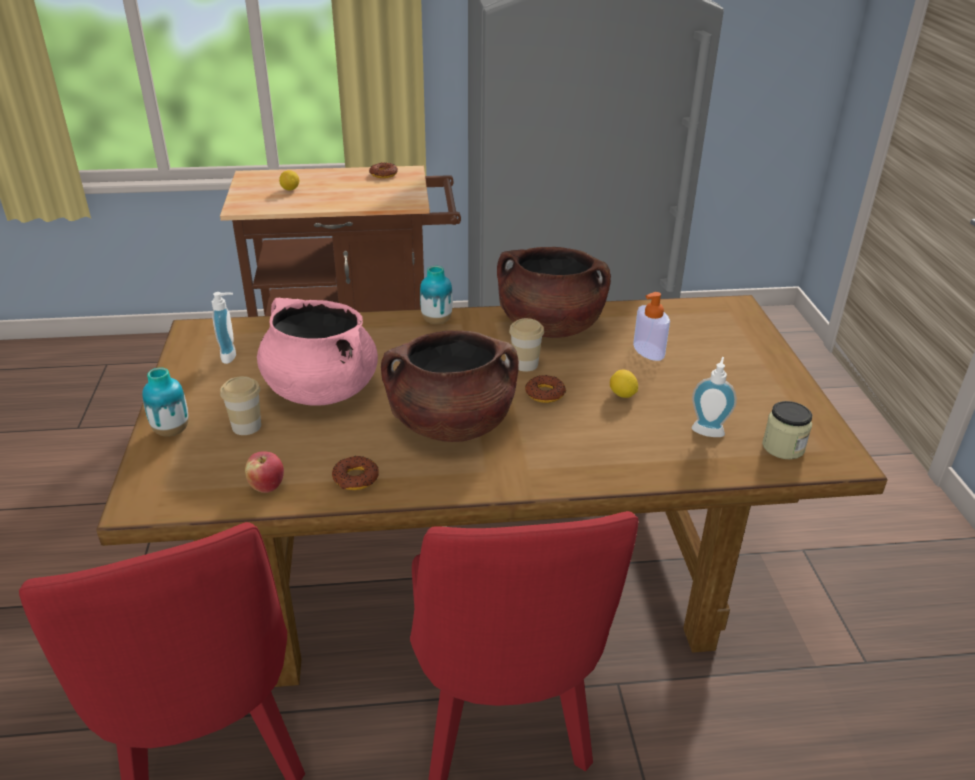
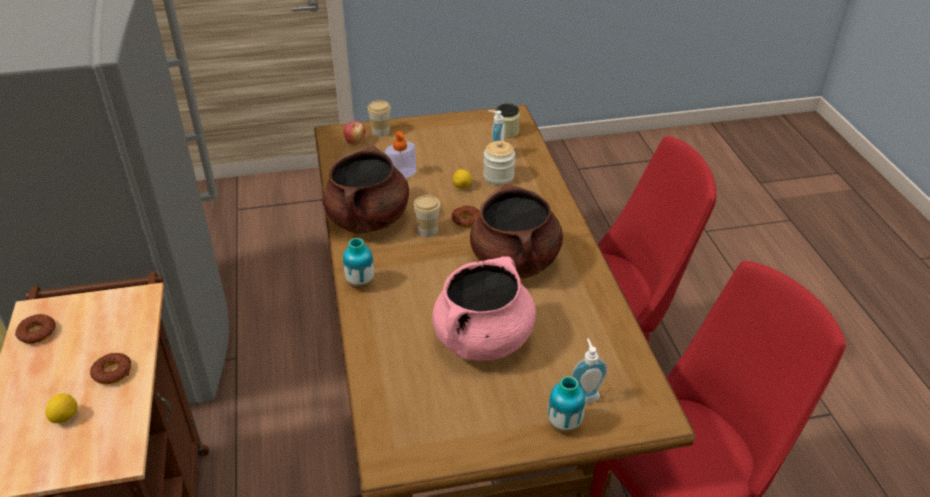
camera: 95 degrees left, 5 degrees up
soap dispenser [212,292,236,364] -> soap dispenser moved to [571,339,608,404]
cup [220,376,261,435] -> cup moved to [367,100,391,137]
apple [245,451,284,493] -> apple moved to [344,121,365,145]
donut [332,456,379,490] -> donut moved to [90,353,131,384]
none -> jar [483,141,515,185]

